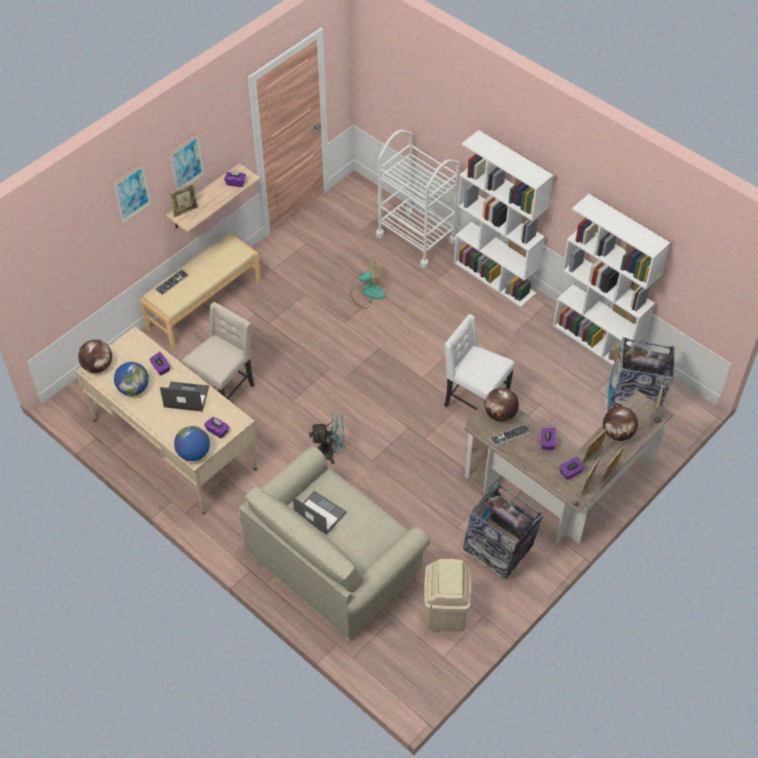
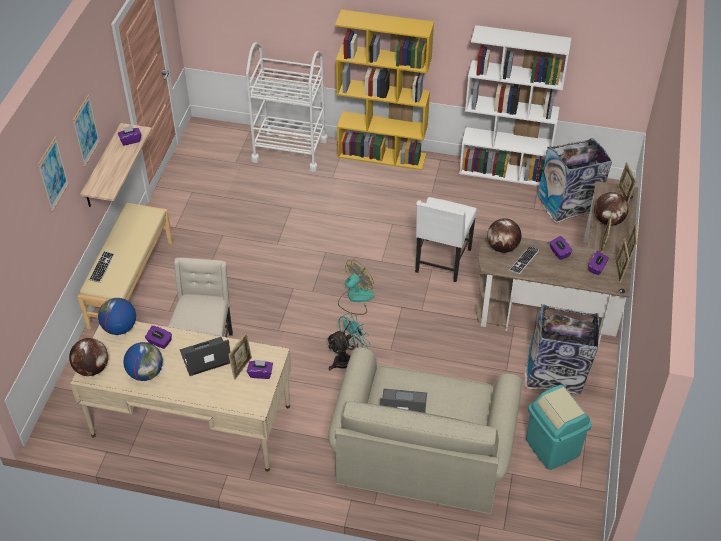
camera: 30 degrees left, 5 degrees down
picture frame [169,183,198,218] -> picture frame moved to [228,333,252,380]
globe [174,426,210,461] -> globe moved to [98,298,136,335]
fan [350,258,385,309] -> fan moved to [338,260,375,315]
beige trash can [424,559,471,631] -> turquoise trash can [526,385,592,470]
white chair [444,314,515,410] -> white chair turned 75 degrees counterclockwise [415,197,477,282]
white bookcase [454,130,553,307] -> yellow bookcase [335,10,434,170]

